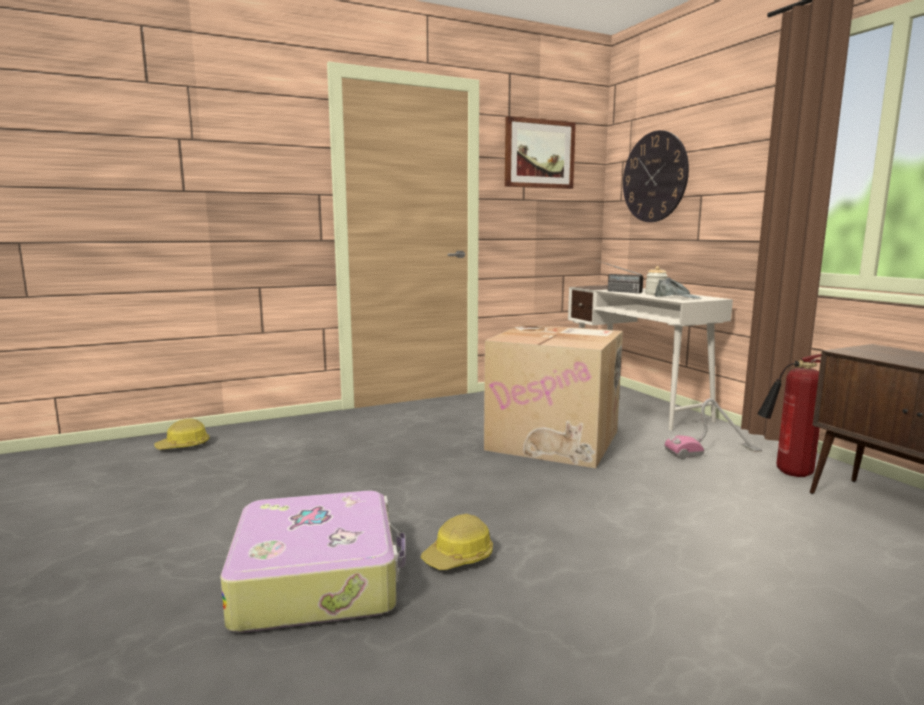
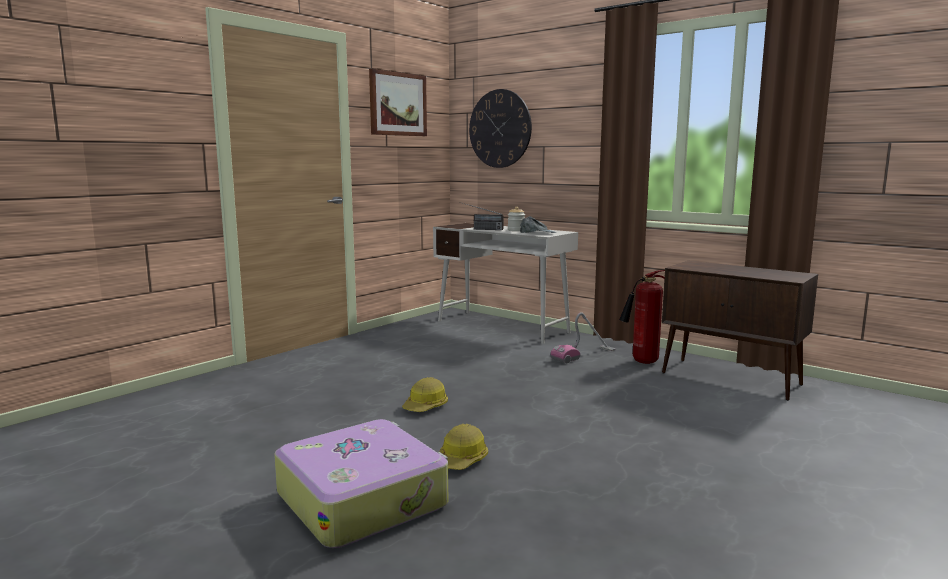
camera: 25 degrees left, 0 degrees up
hard hat [155,418,210,449] -> hard hat moved to [402,377,448,412]
cardboard box [484,324,623,468] -> none

